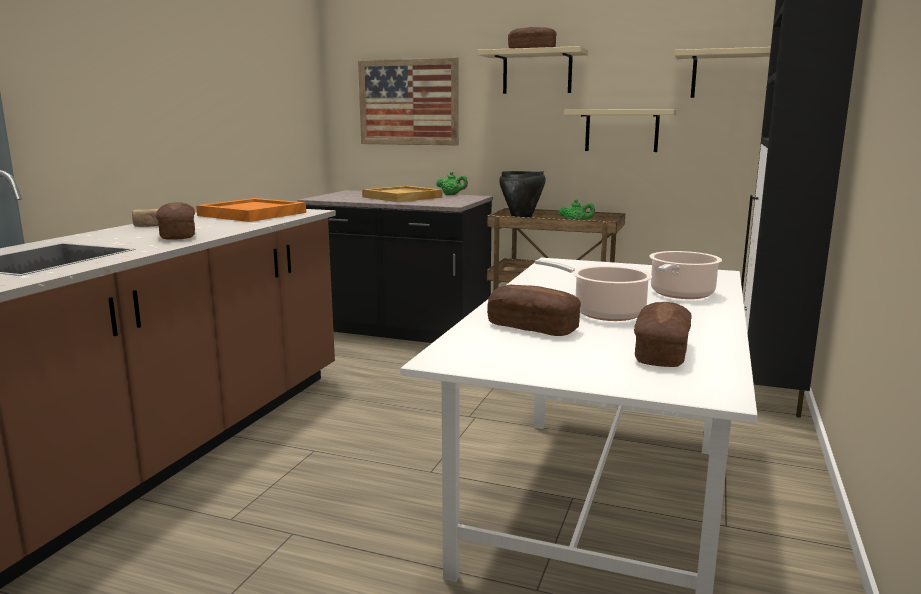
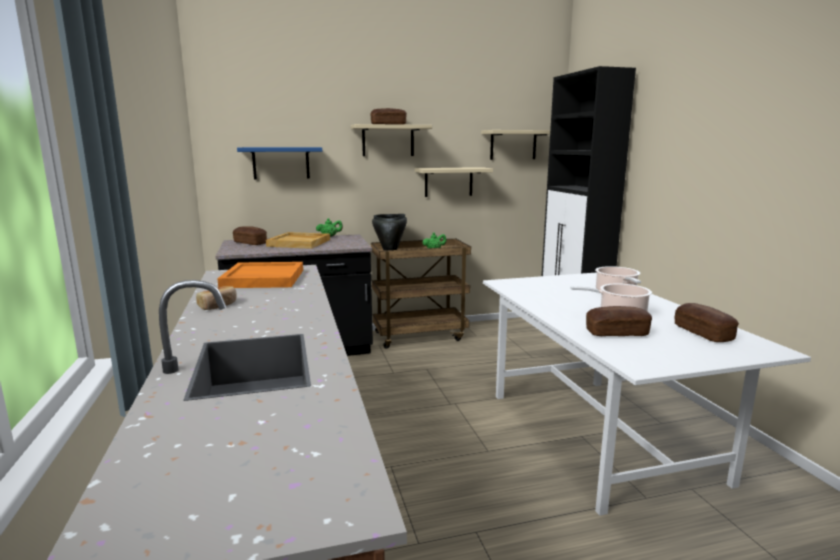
camera: 35 degrees left, 0 degrees up
bread [156,202,195,240] -> bread moved to [233,226,267,245]
picture [358,57,459,145] -> blue shelf [237,147,322,179]

